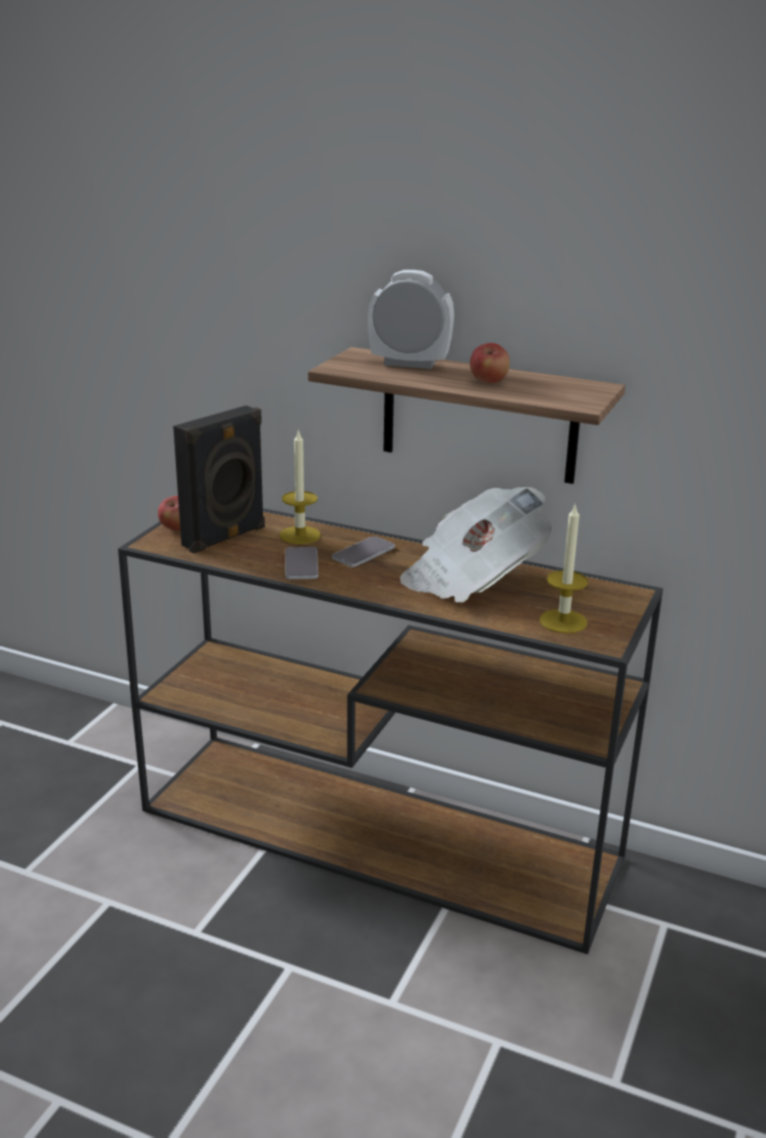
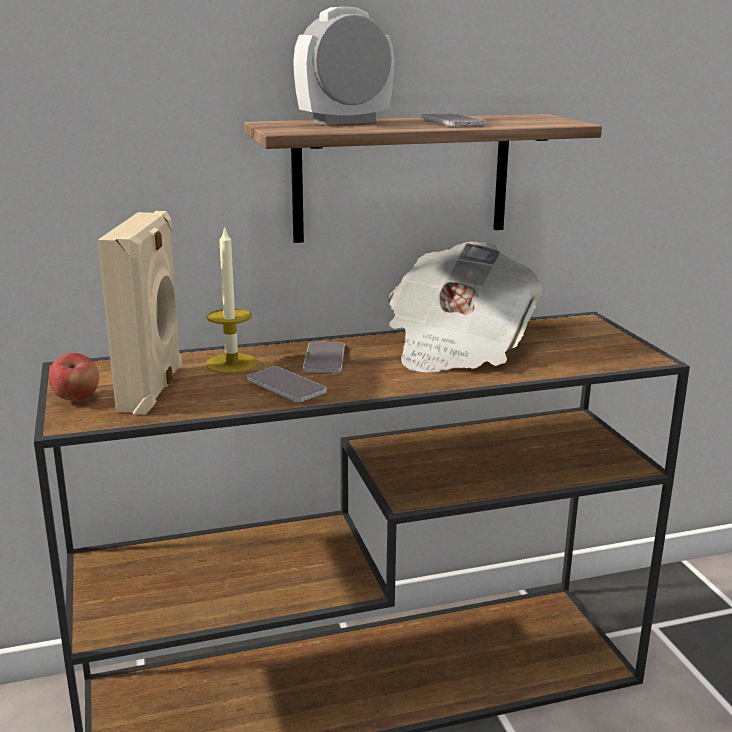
camera: 40 degrees left, 5 degrees down
black speaker [173,405,265,553] -> beige speaker [98,211,182,415]
apple [470,343,510,383] -> phone [421,113,486,126]
candle [539,505,588,633] -> none

